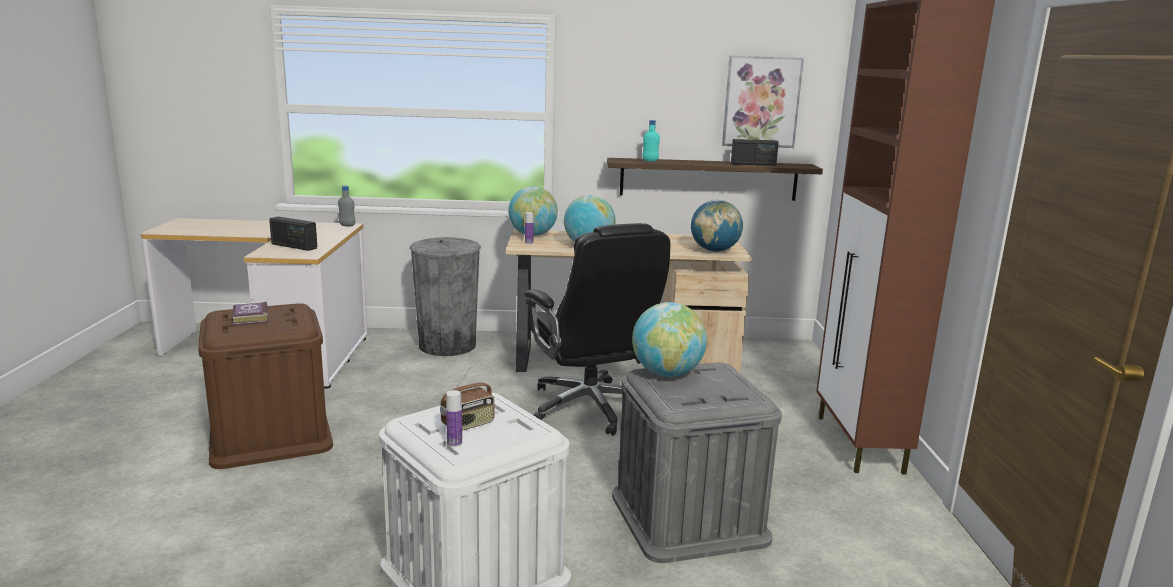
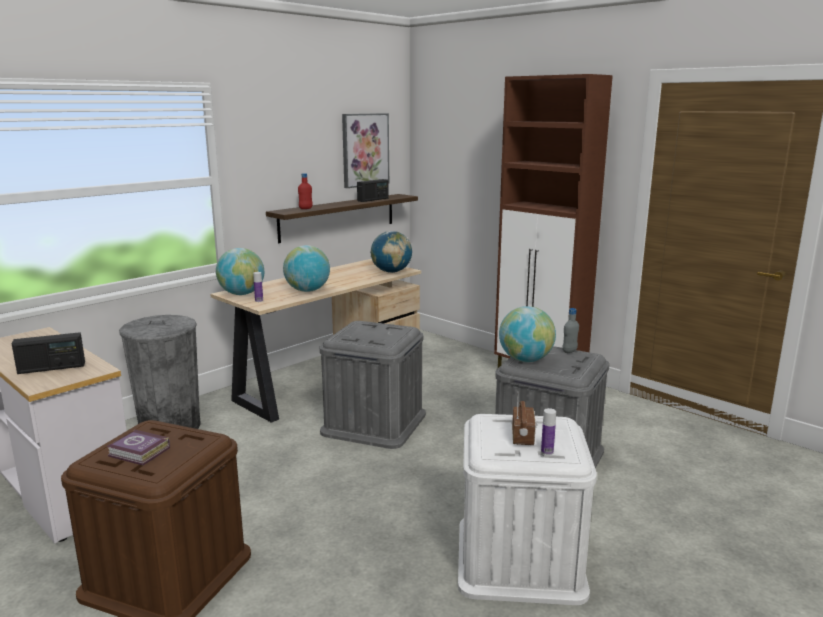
camera: 45 degrees left, 0 degrees up
grey bottle [338,186,355,226] -> grey bottle moved to [562,308,579,353]
black office chair [524,223,670,436] -> grey storage box [320,321,426,449]
turquoise bottle [642,120,660,161] -> red bottle [298,173,313,209]

